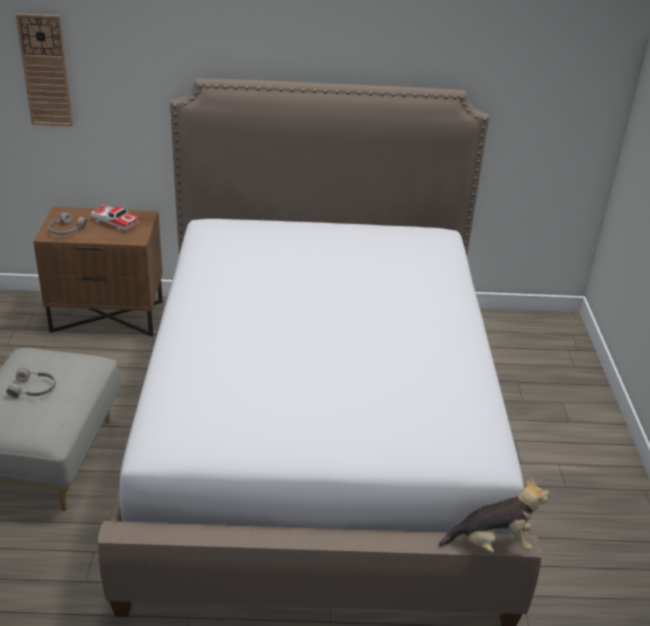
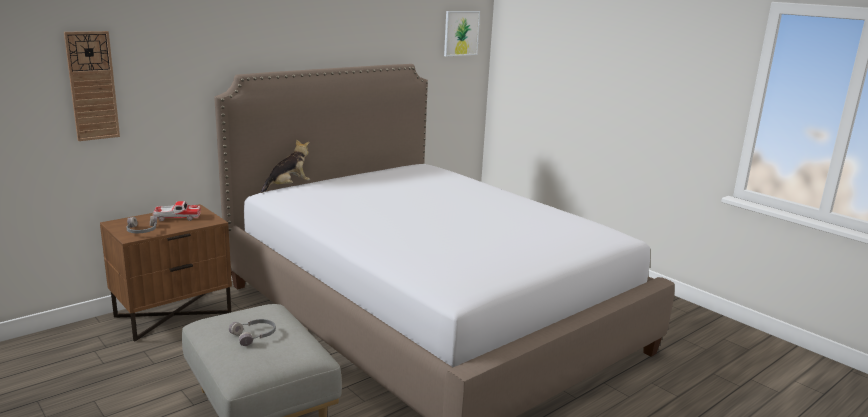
camera: 40 degrees left, 15 degrees down
plush toy [439,476,549,553] -> plush toy moved to [261,139,310,193]
none -> picture [444,11,480,57]

